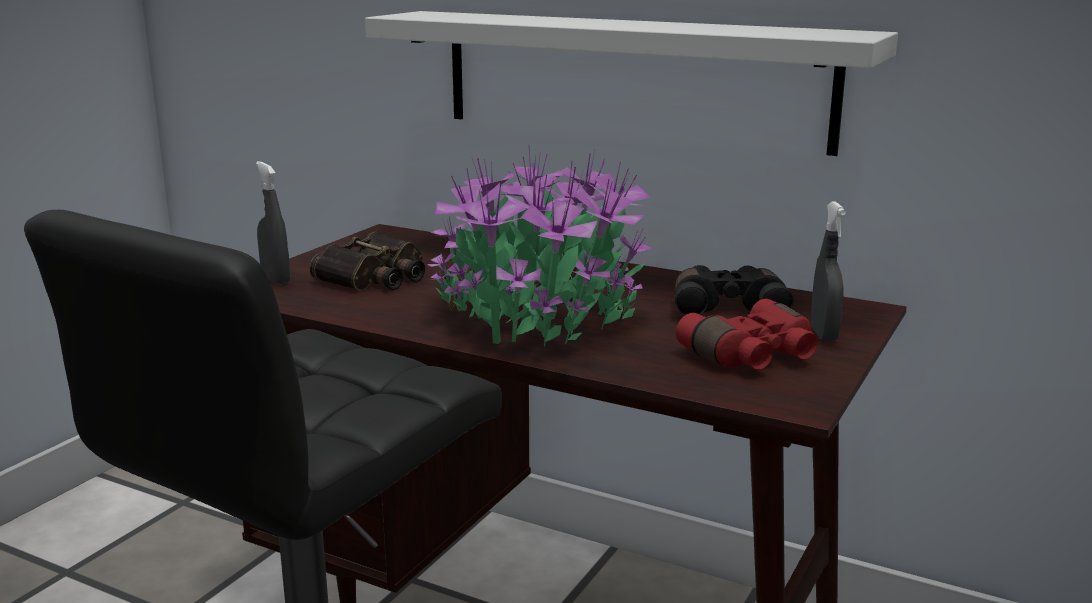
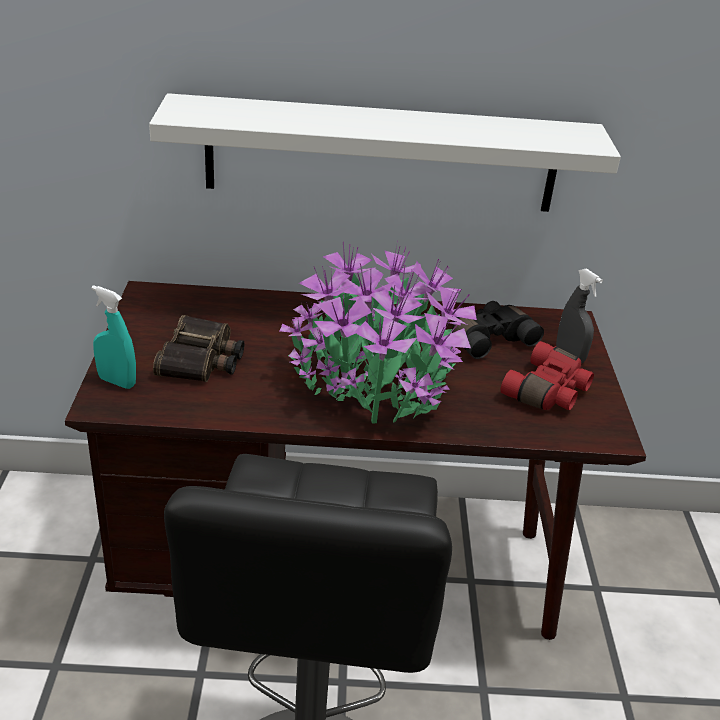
camera: 30 degrees left, 15 degrees up
grey spray bottle [256,161,290,284] -> turquoise spray bottle [91,285,136,389]

